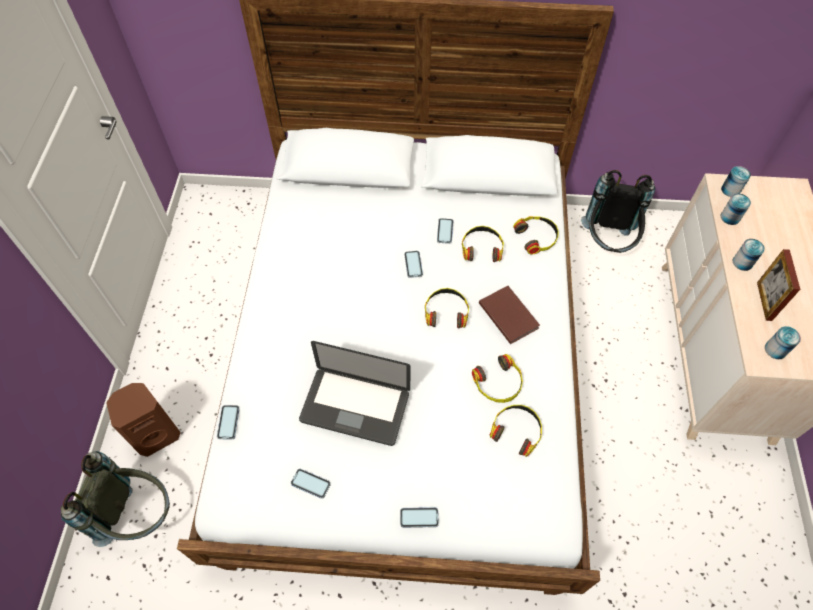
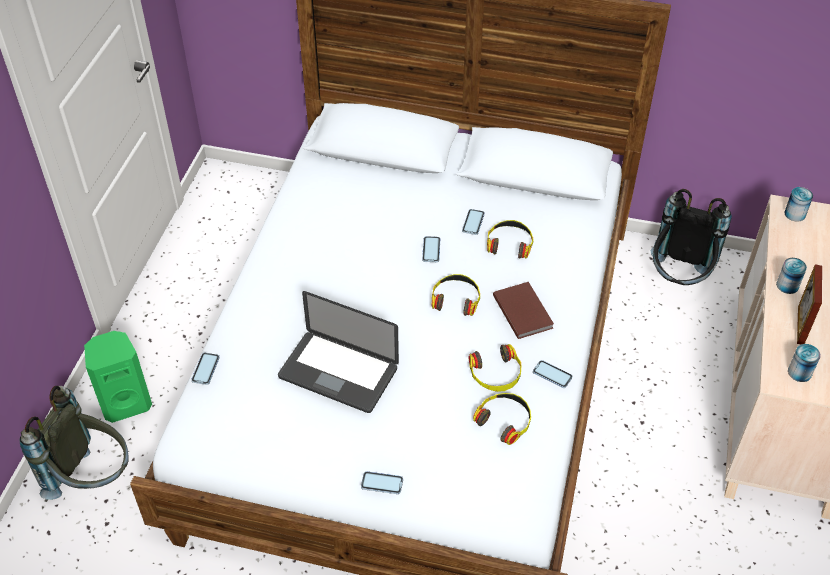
camera: 10 degrees right, 10 degrees down
brown speaker [106,383,181,457] -> green speaker [84,331,152,423]
phone [291,469,331,499] -> phone moved to [533,360,573,388]
headphones [513,216,559,254] -> none
can [721,194,751,225] -> none

